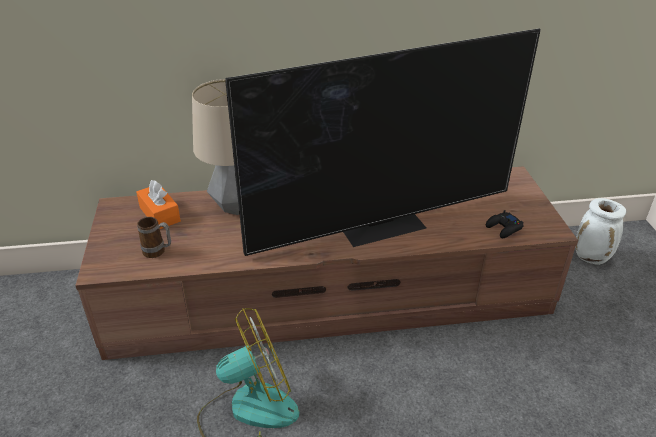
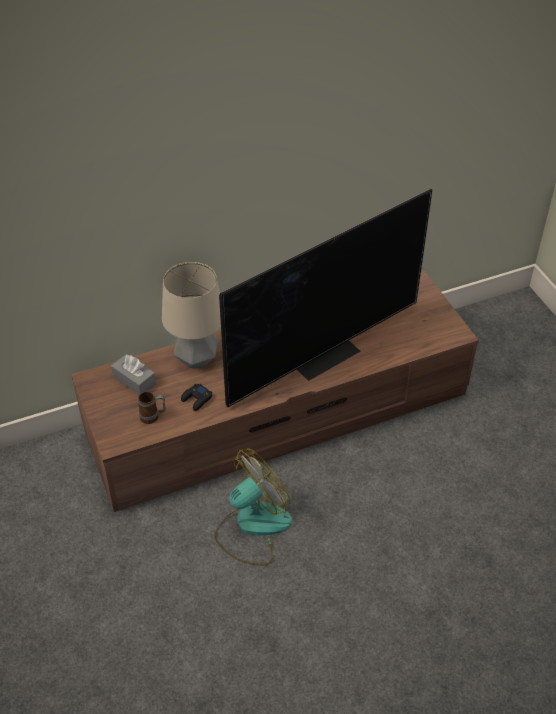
camera: 15 degrees left, 10 degrees up
orange tissue box [136,180,181,229] -> grey tissue box [111,354,156,395]
black game controller [486,210,524,238] -> black game controller moved to [181,384,212,411]
white vase [575,198,626,265] -> none

